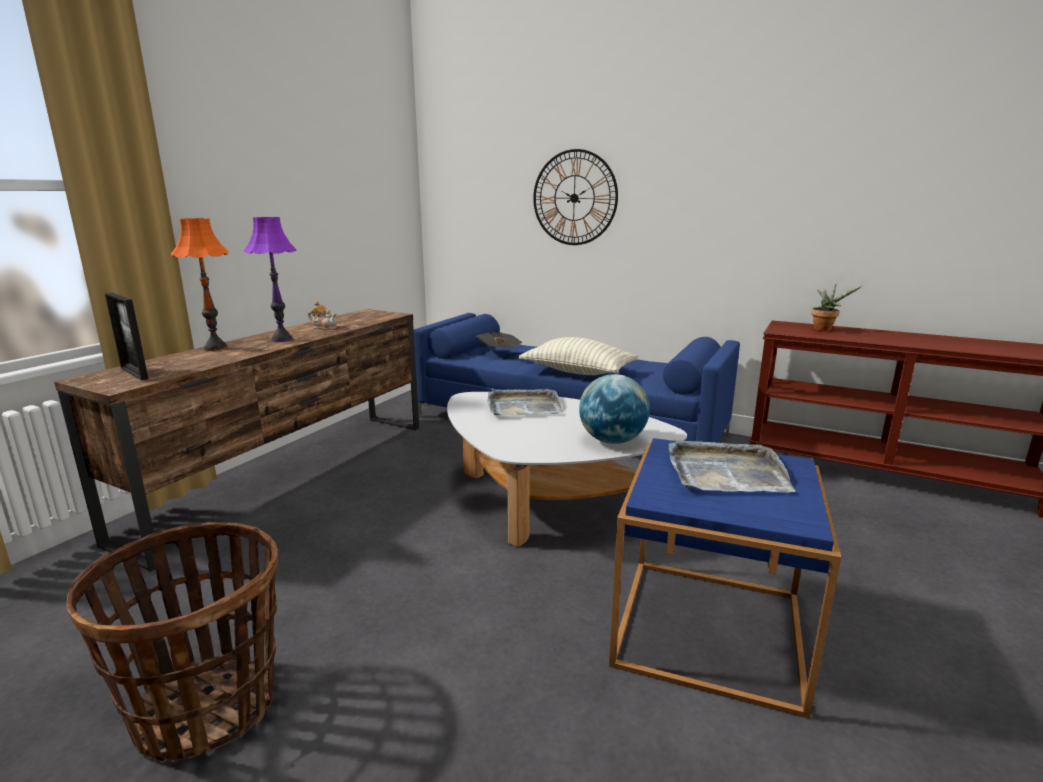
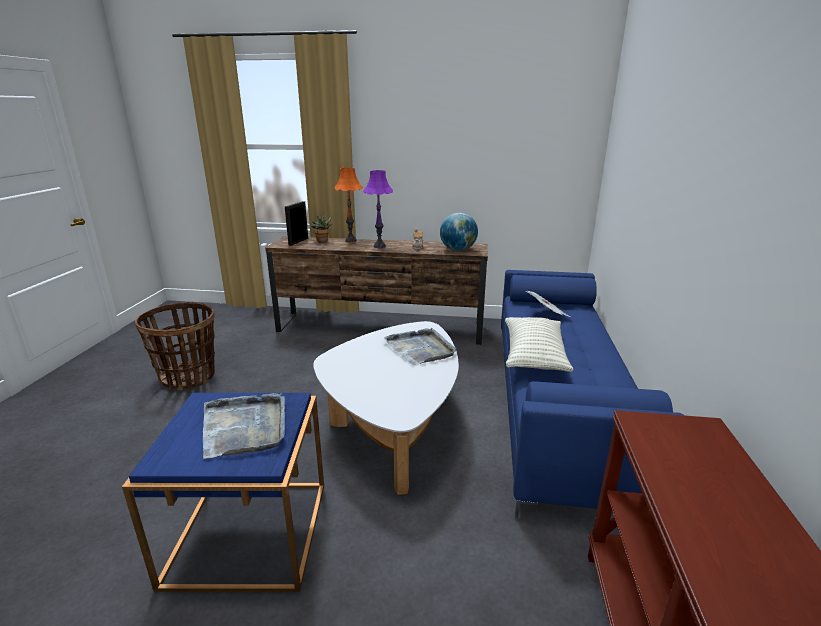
camera: 70 degrees right, 5 degrees up
wall clock [533,149,618,245] -> none
globe [579,374,650,444] -> globe moved to [440,213,478,251]
potted plant [812,284,862,331] -> potted plant moved to [311,213,332,242]

